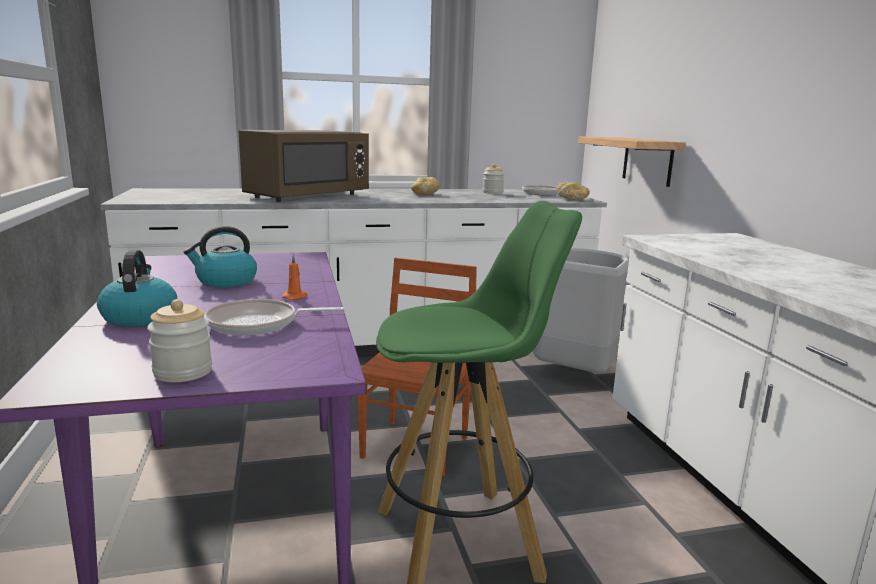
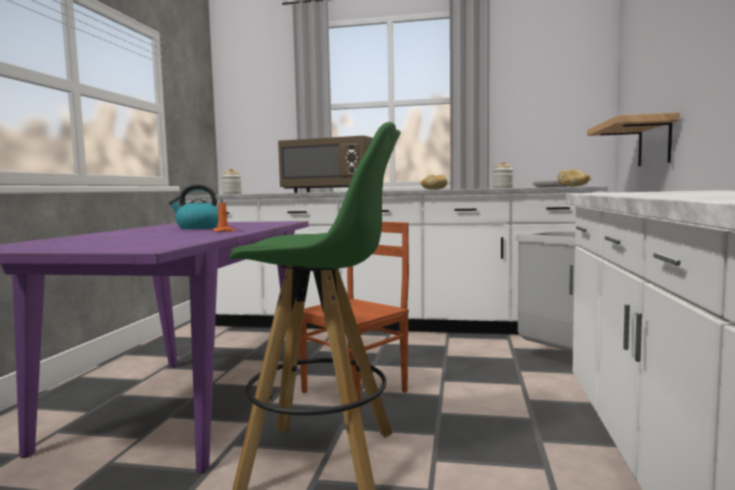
camera: 25 degrees right, 10 degrees down
kettle [97,250,177,327] -> none
jar [147,299,212,382] -> jar moved to [222,168,242,194]
frying pan [204,299,344,336] -> none
brown microwave [238,130,369,202] -> brown microwave turned 45 degrees clockwise [278,136,373,193]

